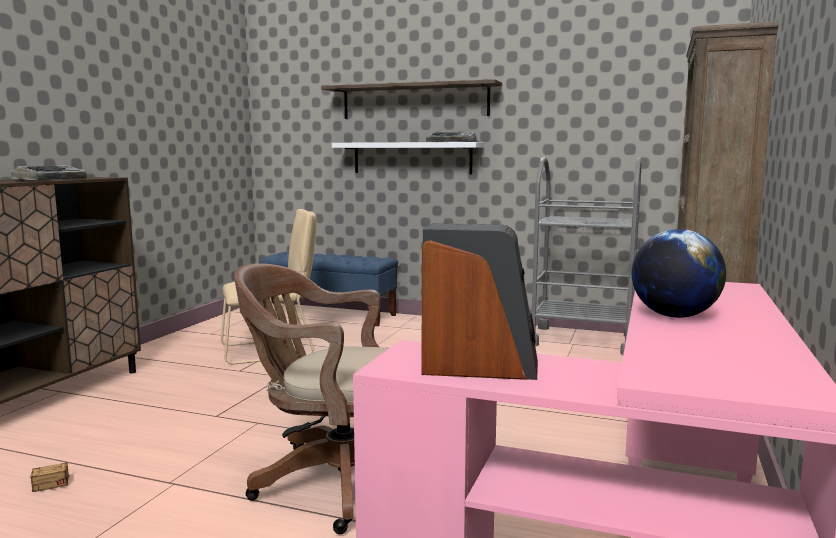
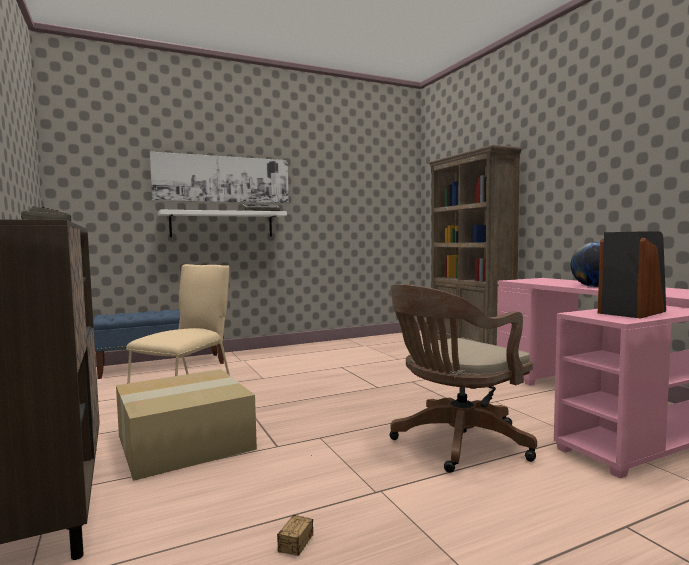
camera: 45 degrees left, 5 degrees down
shelf [321,79,502,119] -> picture [150,152,289,203]
grey cart [532,157,641,355] -> none
none -> cardboard box [116,369,257,481]

